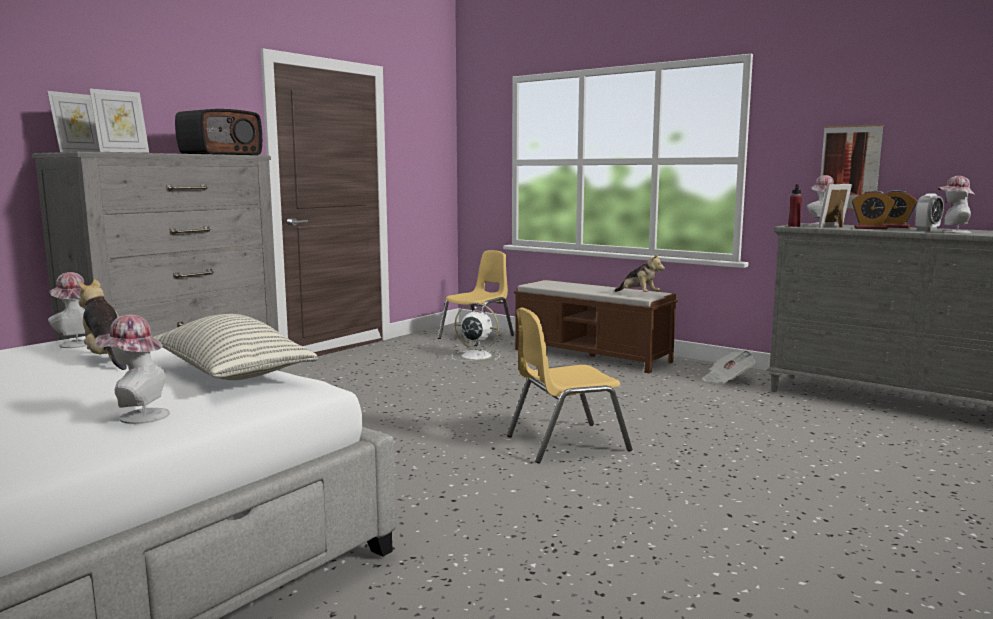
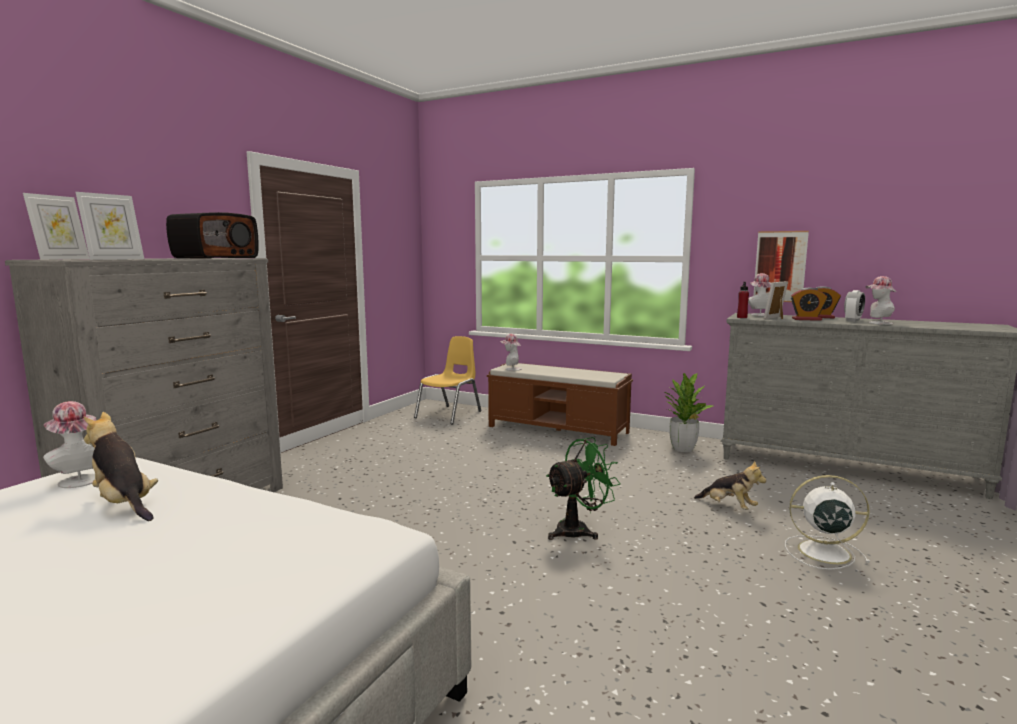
camera: 10 degrees left, 0 degrees up
hat [96,315,170,424] -> hat moved to [500,334,521,371]
pillow [153,314,318,380] -> none
white fan [451,303,500,361] -> white fan moved to [785,475,870,570]
yellow chair [507,307,632,464] -> green fan [546,437,621,540]
plush toy [615,253,665,292] -> plush toy moved to [694,461,766,510]
newspaper [702,350,756,384] -> potted plant [665,373,713,452]

